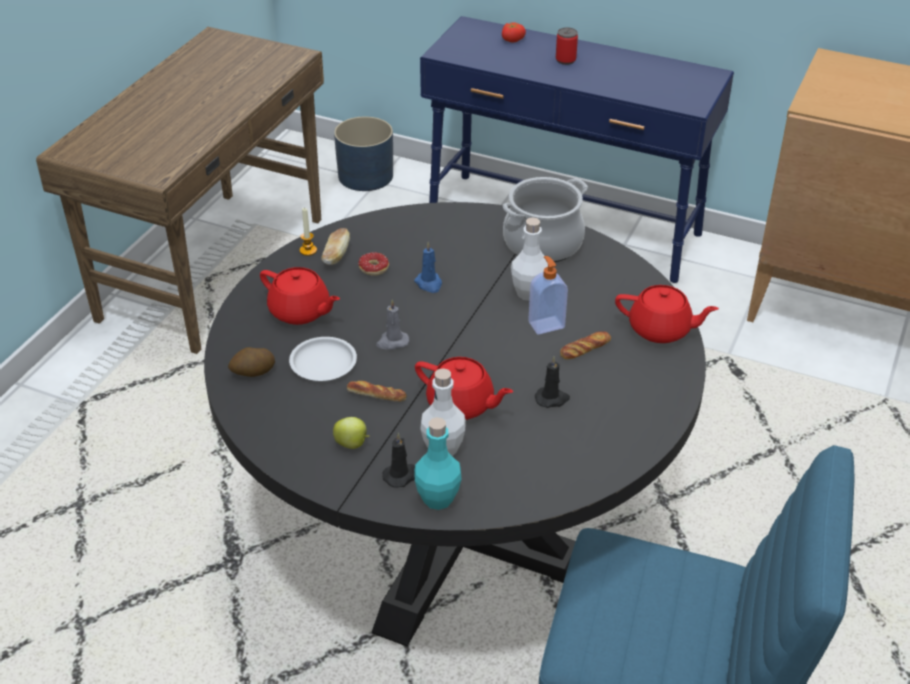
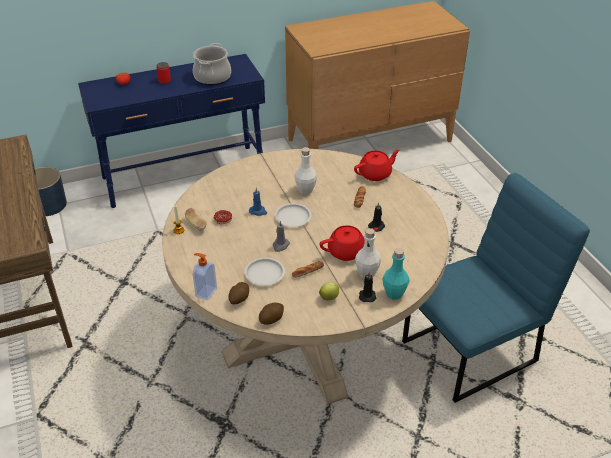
camera: 45 degrees left, 0 degrees up
black dining table [204,202,706,646] -> beige dining table [162,149,449,404]
red teapot [260,267,340,325] -> none
cooking pot [503,177,588,262] -> cooking pot moved to [193,43,231,85]
soap dispenser [528,256,568,335] -> soap dispenser moved to [193,253,217,301]
none -> potato [259,303,284,325]
none -> white plate [274,203,311,227]

